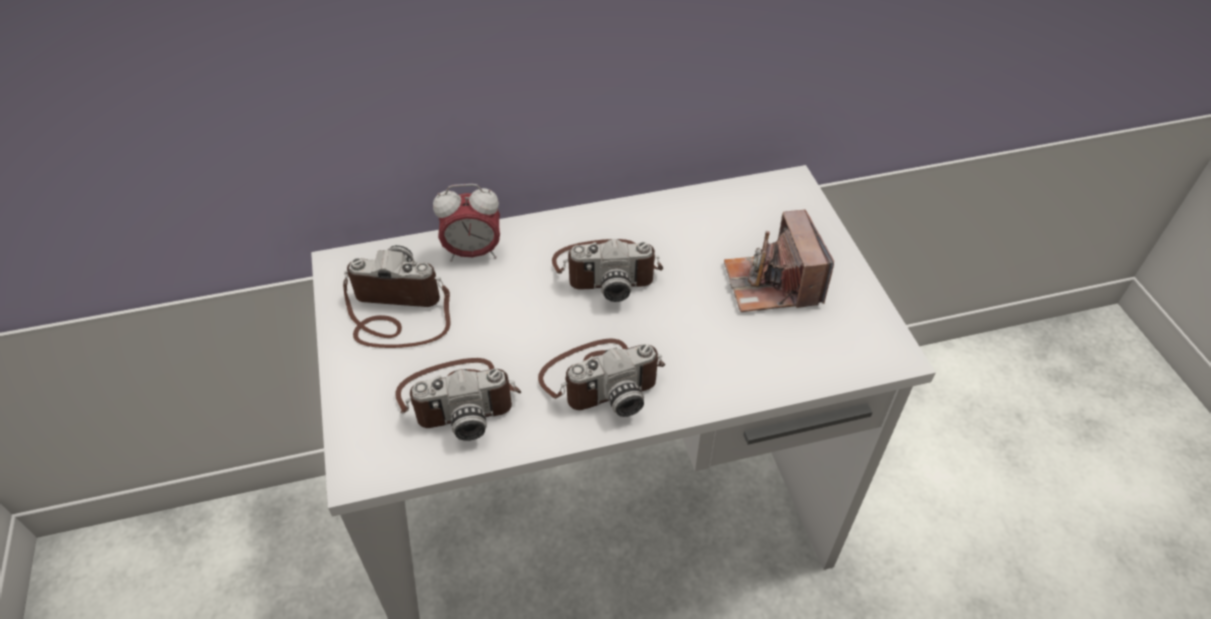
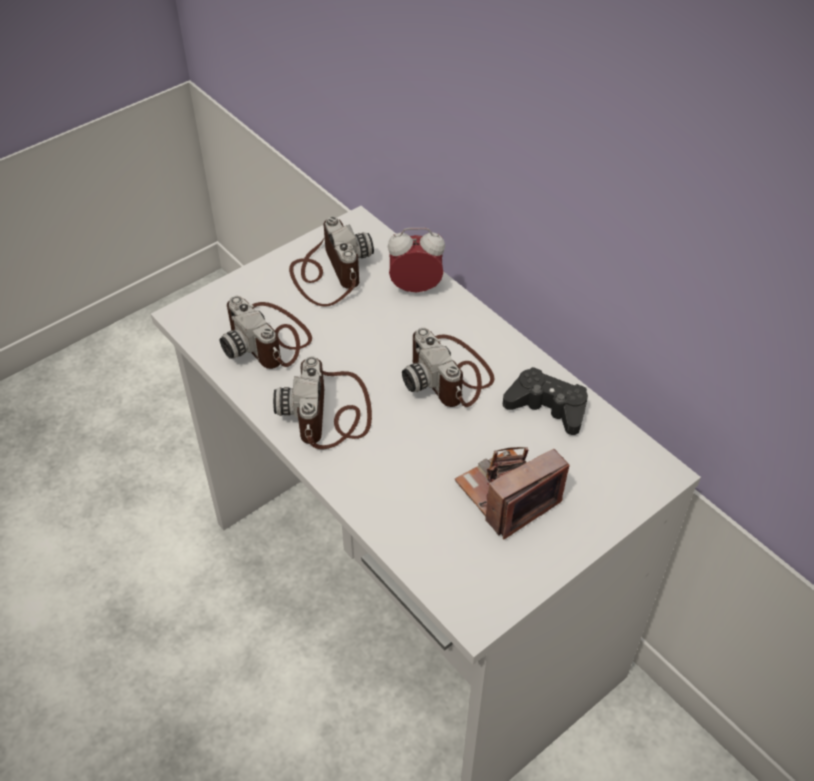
camera: 65 degrees right, 0 degrees up
alarm clock [433,184,500,262] -> alarm clock turned 120 degrees clockwise [388,228,445,292]
camera [538,339,665,417] -> camera turned 45 degrees clockwise [273,356,372,449]
none -> black game controller [503,367,588,435]

